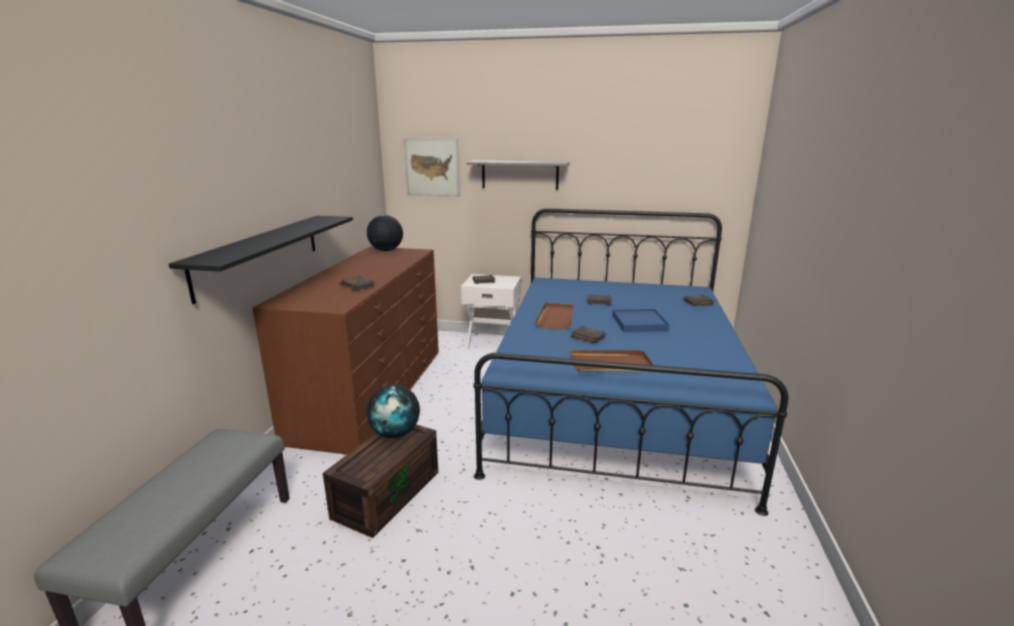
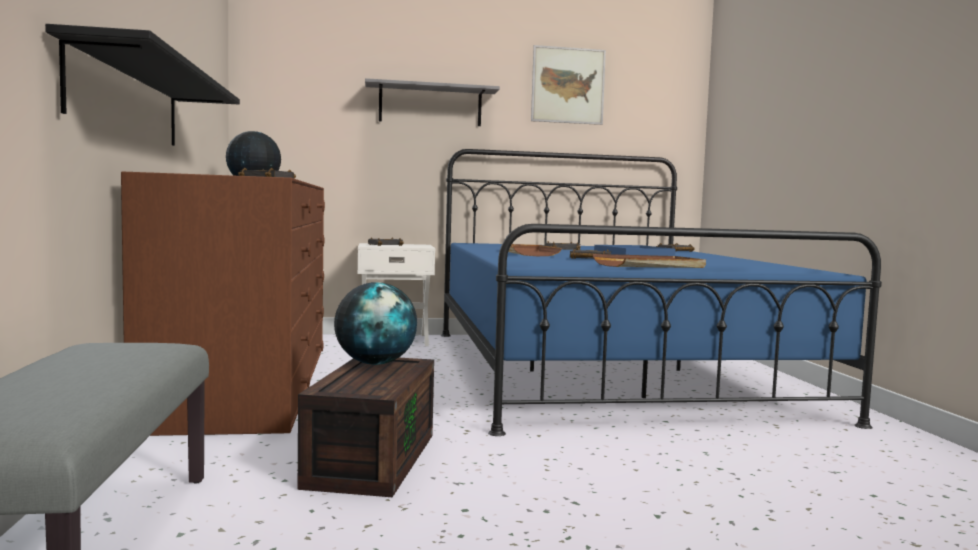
camera: 20 degrees left, 15 degrees down
picture [403,138,460,197] -> picture moved to [531,45,606,125]

